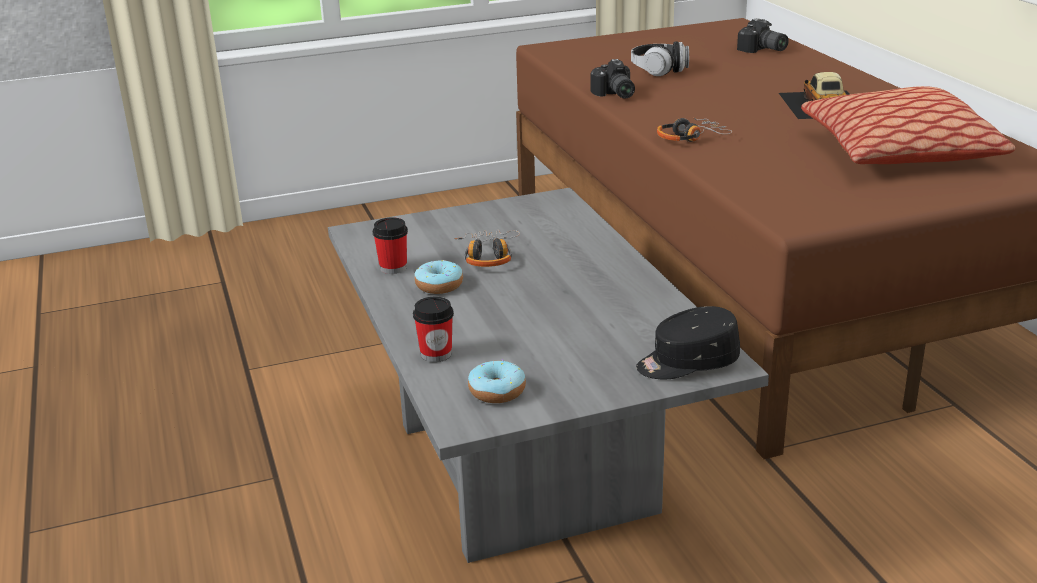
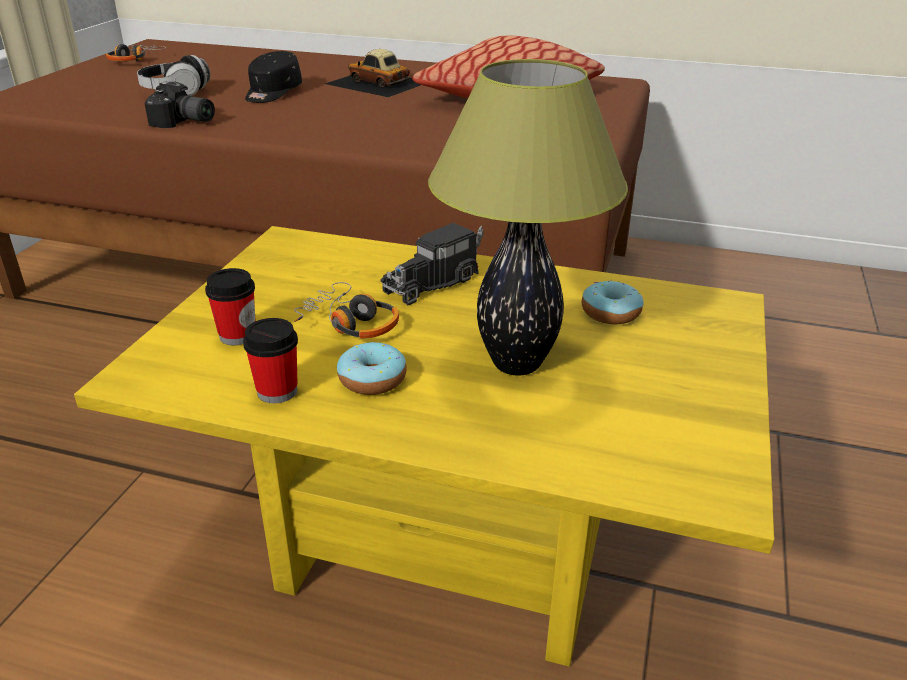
camera: 55 degrees left, 5 degrees up
grey coffee table [328,188,769,563] -> yellow coffee table [74,226,774,667]
cup [413,297,454,362] -> cup moved to [205,268,255,345]
donut [468,360,526,403] -> donut moved to [582,280,644,324]
black cap [636,306,740,379] -> black cap moved to [245,51,302,103]
headphones [657,117,732,142] -> headphones moved to [106,44,166,61]
camera [737,18,789,53] -> none
none -> toy truck [380,223,483,305]
none -> table lamp [428,59,628,375]

